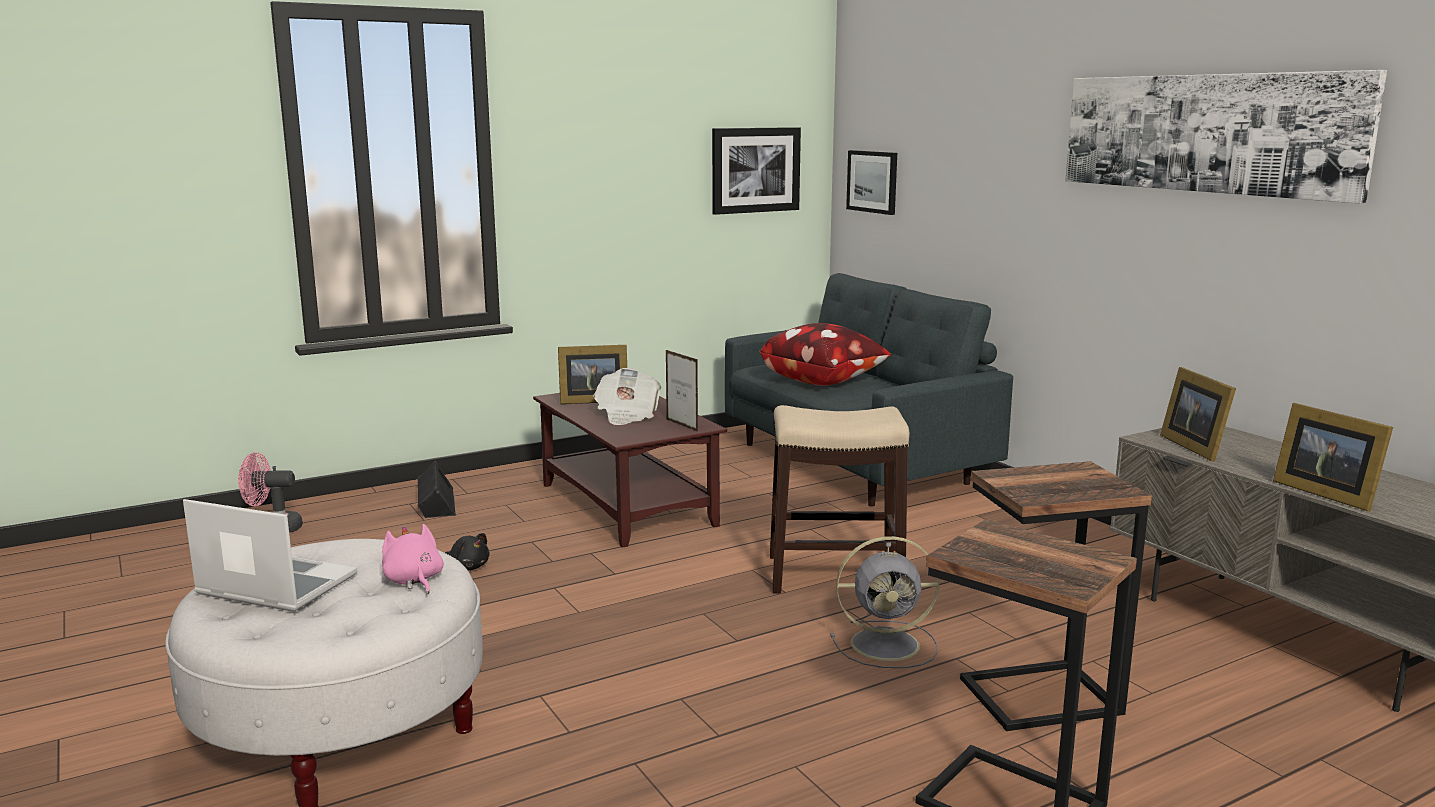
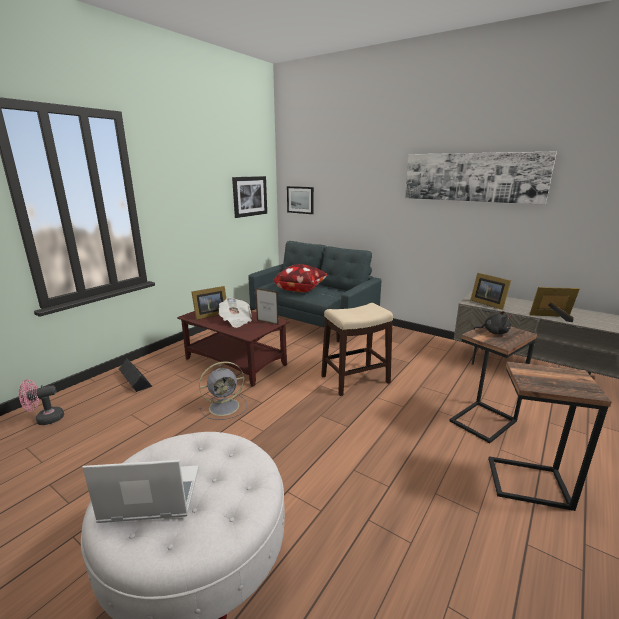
camera: 25 degrees left, 5 degrees up
pink plush toy [382,524,444,594] -> none
black plush toy [445,533,490,570] -> black plush toy moved to [473,311,511,334]
grey fan [830,536,939,668] -> grey fan moved to [199,361,247,420]
picture frame [1273,403,1393,512] -> picture frame turned 150 degrees clockwise [529,287,580,322]

